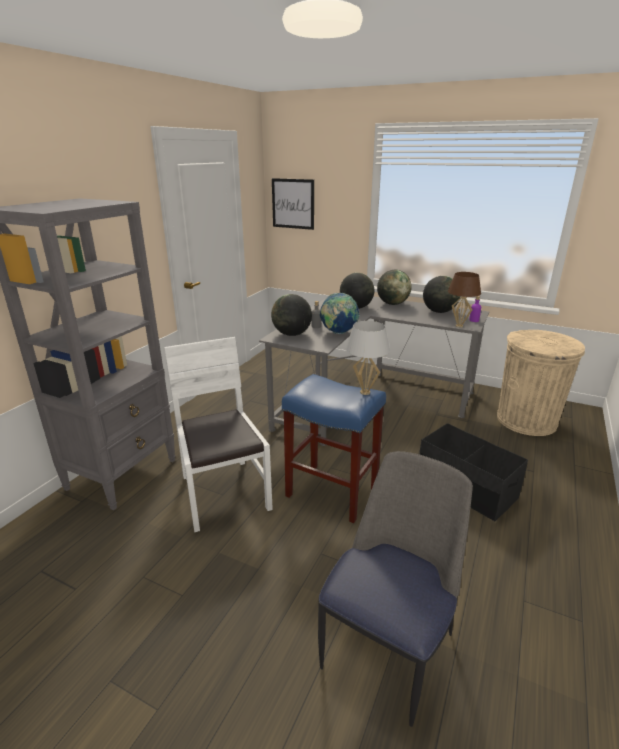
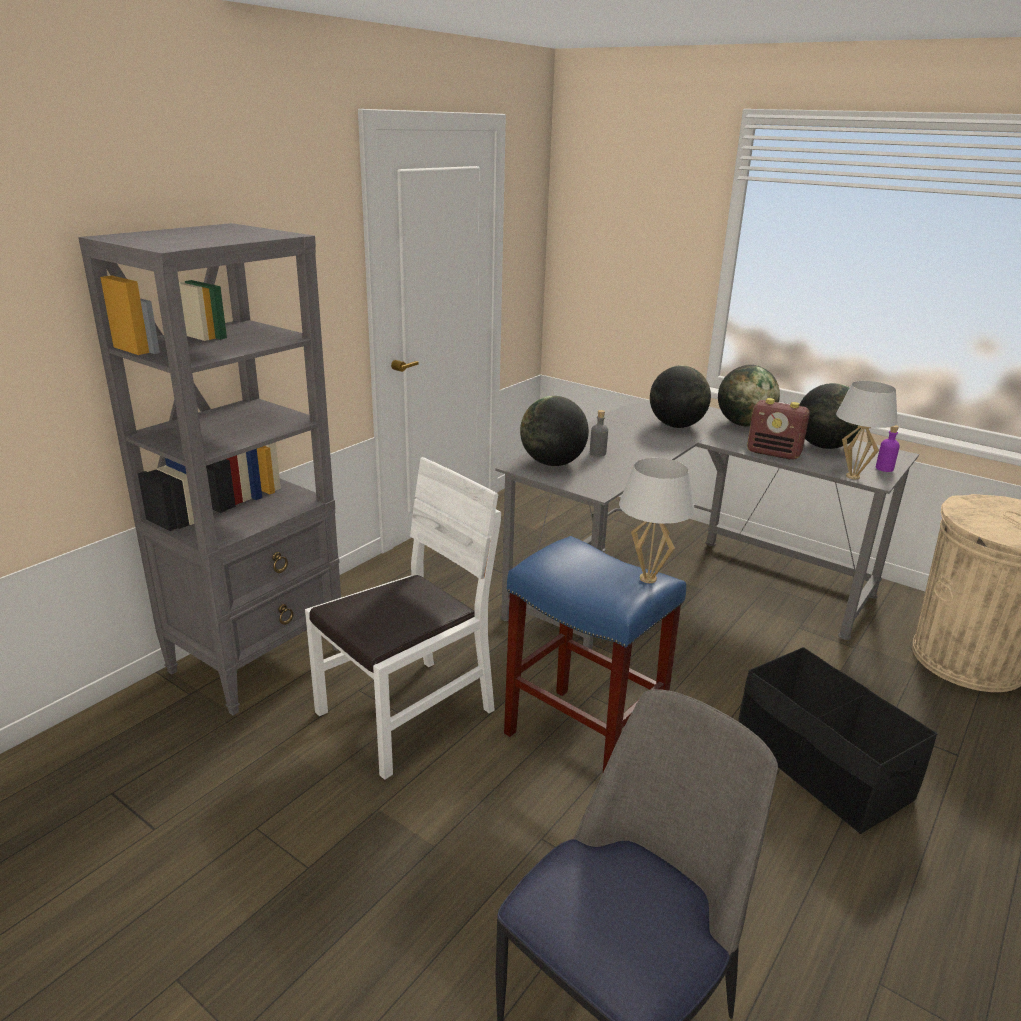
camera: 10 degrees right, 0 degrees up
white chair [164,337,273,532] -> white chair turned 60 degrees clockwise [305,457,501,780]
picture [272,178,314,230] -> none
globe [320,293,360,334] -> none
brown table lamp [448,272,481,328] -> white table lamp [836,381,897,479]
none -> radio [747,398,810,459]

